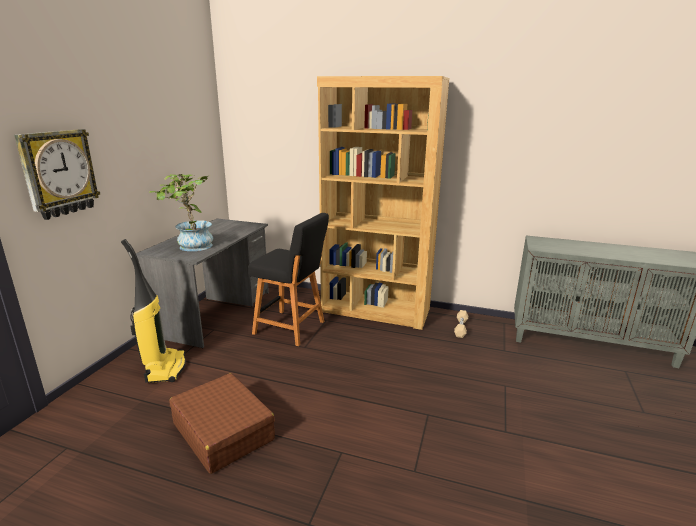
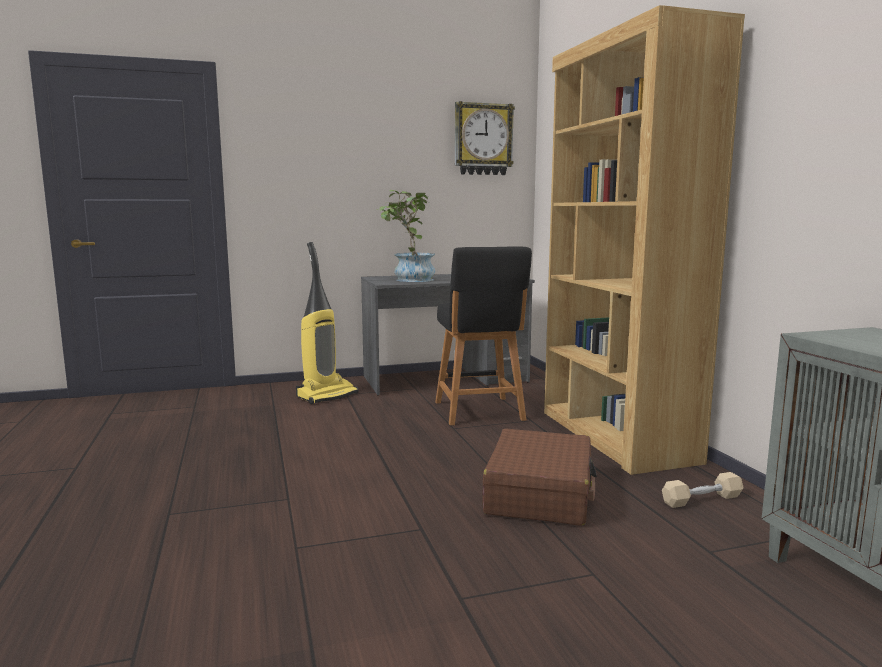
camera: 55 degrees right, 10 degrees down
wall clock [14,129,100,220] -> wall clock moved to [455,101,515,175]
brown suitcase [169,373,275,474] -> brown suitcase moved to [483,429,597,526]

